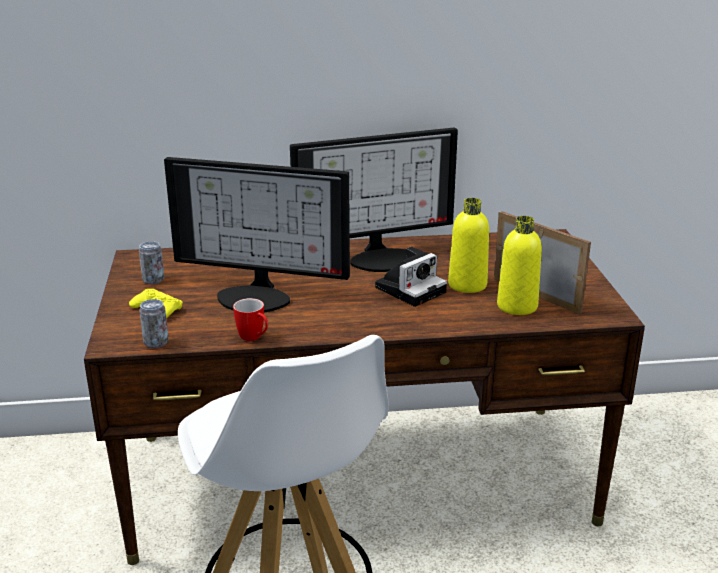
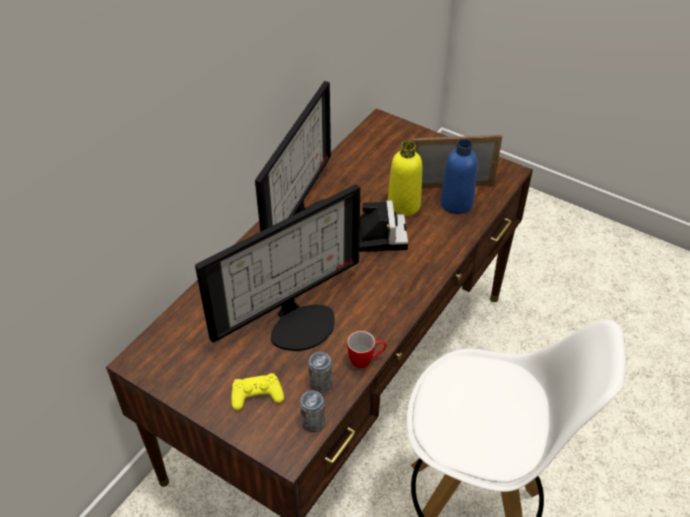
camera: 50 degrees left, 20 degrees up
can [139,241,165,284] -> can moved to [308,352,332,393]
yellow bottle [497,216,542,315] -> blue bottle [440,139,478,214]

